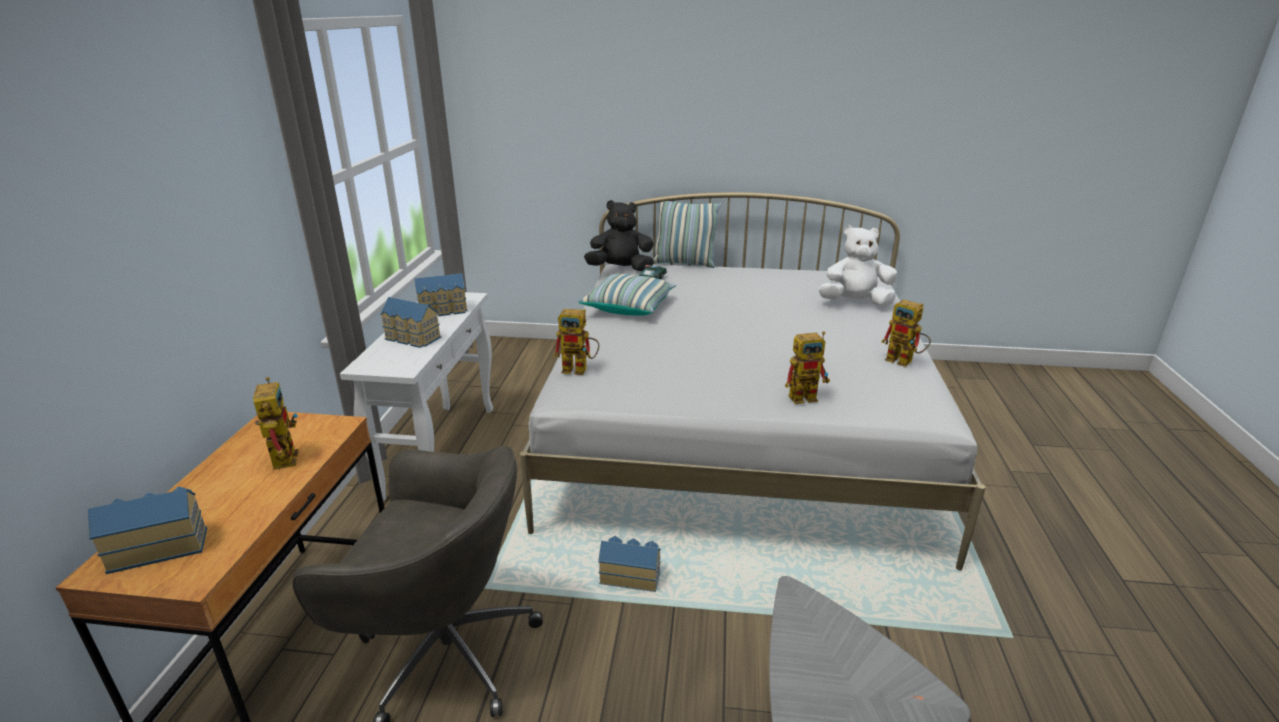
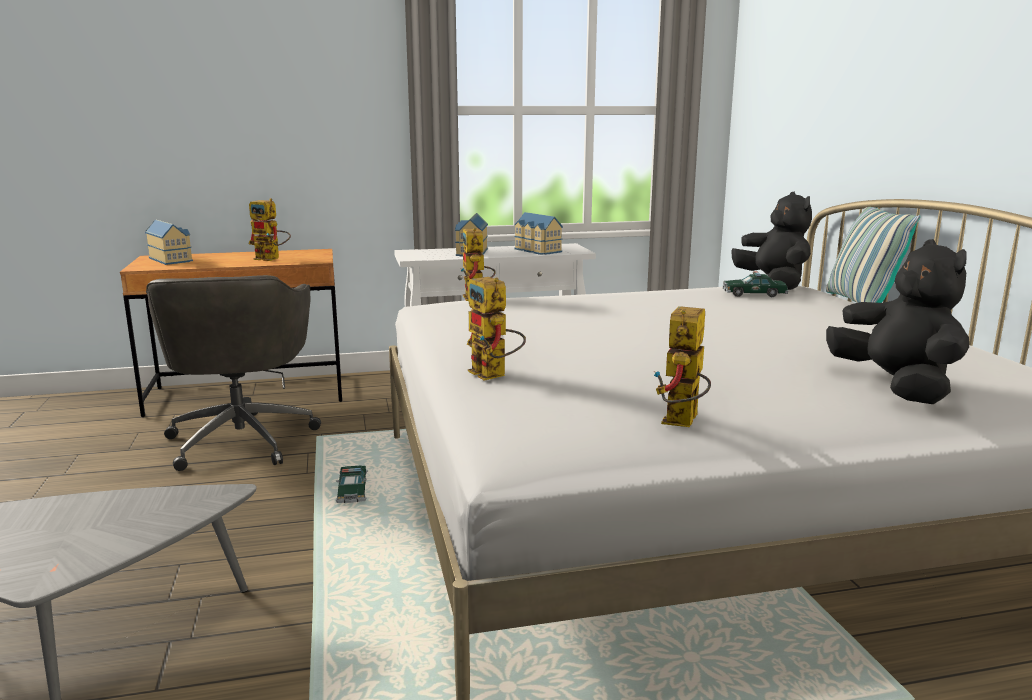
camera: 70 degrees right, 10 degrees down
toy robot [253,377,299,470] -> toy robot turned 60 degrees clockwise [249,198,291,261]
pillow [579,274,676,316] -> none
toy house [598,536,661,592] -> toy car [336,465,367,503]
white plush toy [819,225,897,307] -> black plush toy [826,239,969,404]

